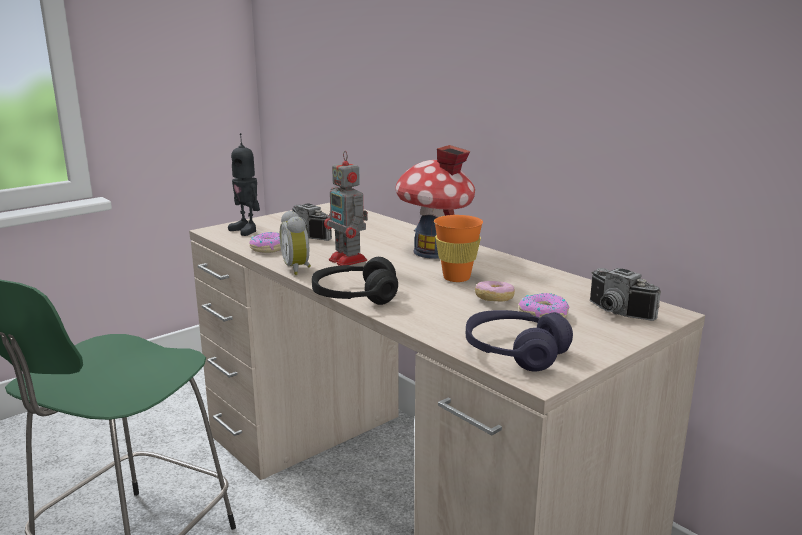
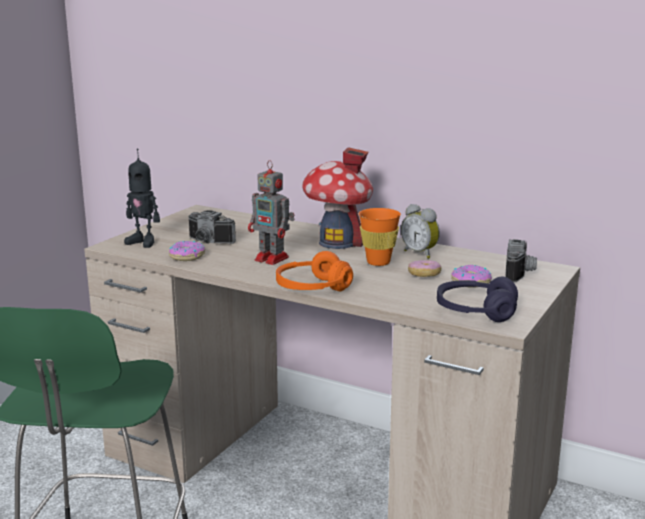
camera: 20 degrees left, 0 degrees up
alarm clock [280,210,311,275] -> alarm clock moved to [401,204,440,259]
black headphones [312,257,398,305] -> orange headphones [276,251,353,291]
camera [590,268,661,321] -> camera turned 105 degrees counterclockwise [505,239,537,282]

